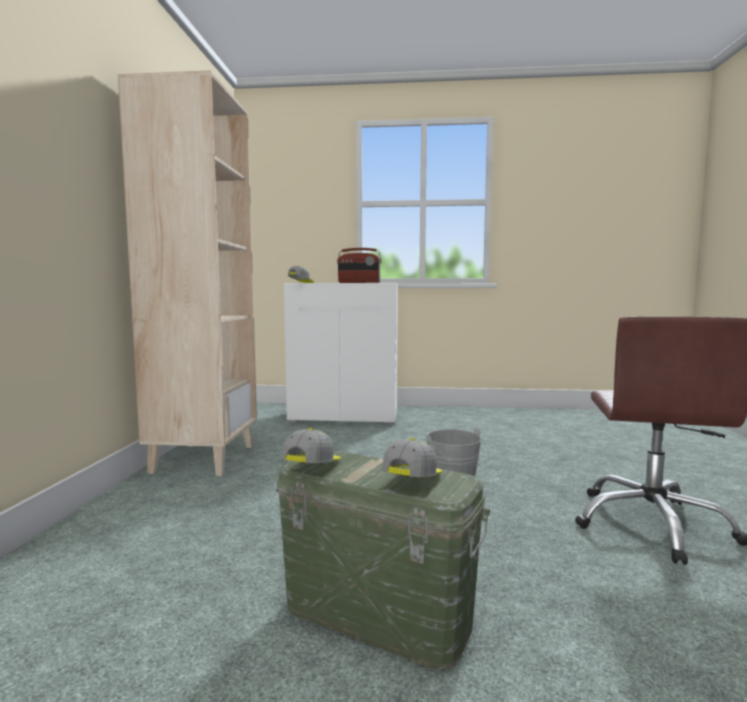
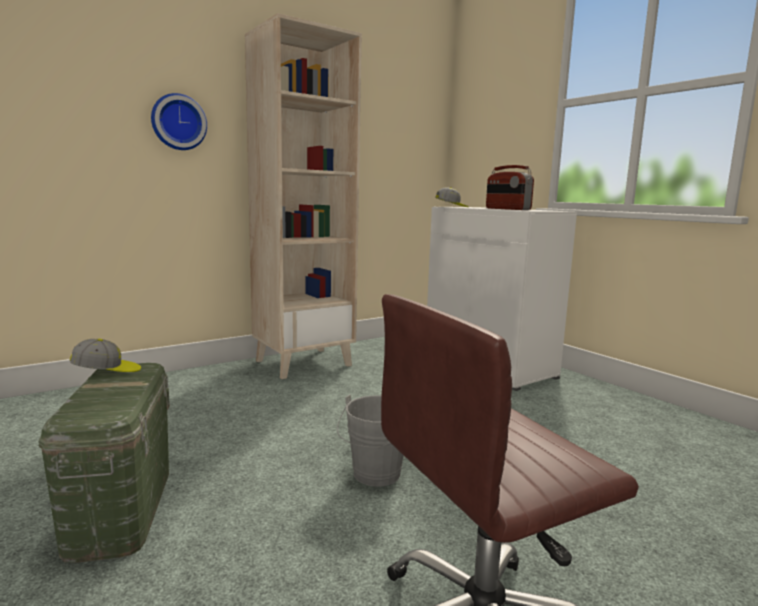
camera: 50 degrees right, 5 degrees up
cap [382,438,442,477] -> none
none -> wall clock [151,93,207,150]

